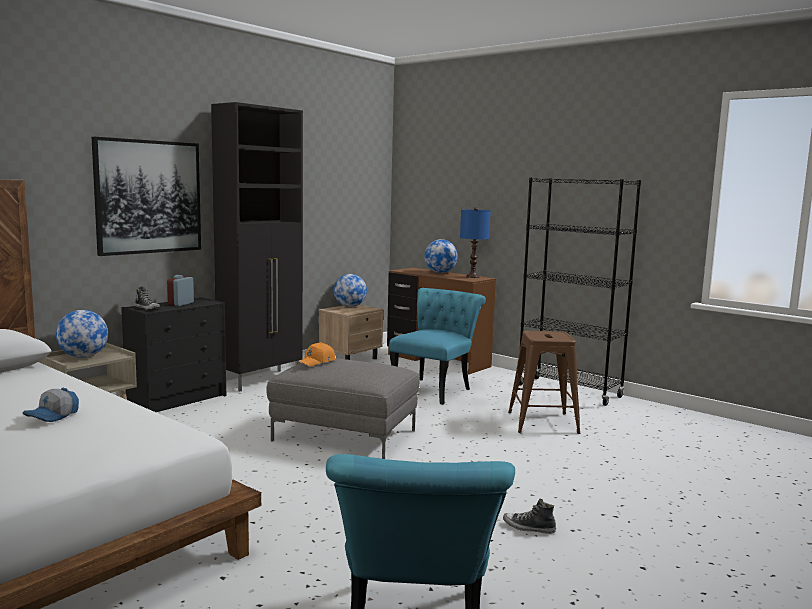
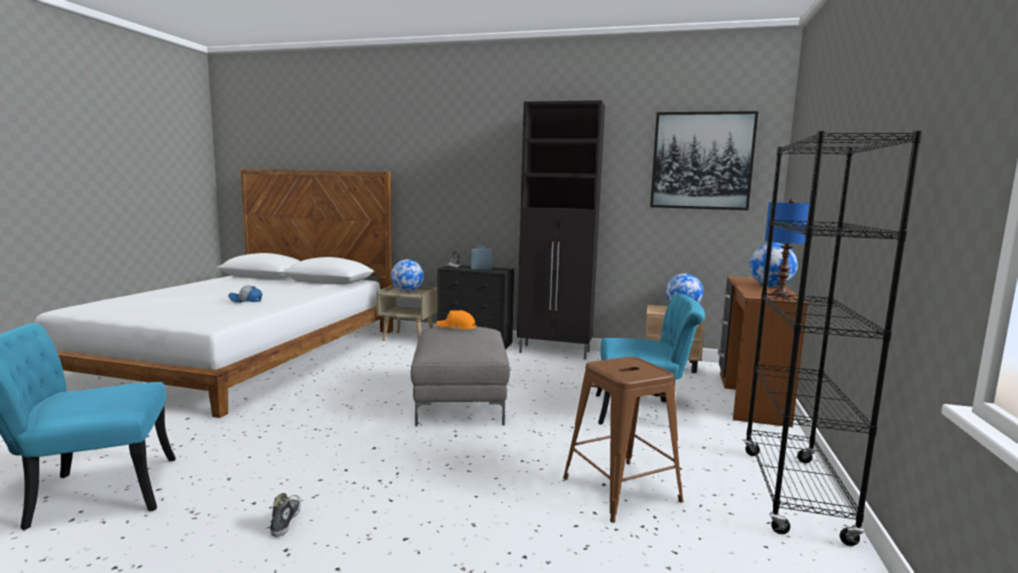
camera: 65 degrees right, 0 degrees up
picture [92,137,201,256] -> picture moved to [650,111,758,210]

